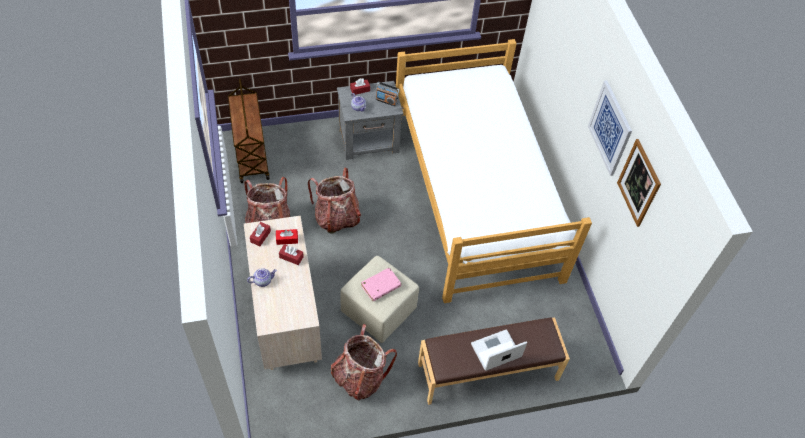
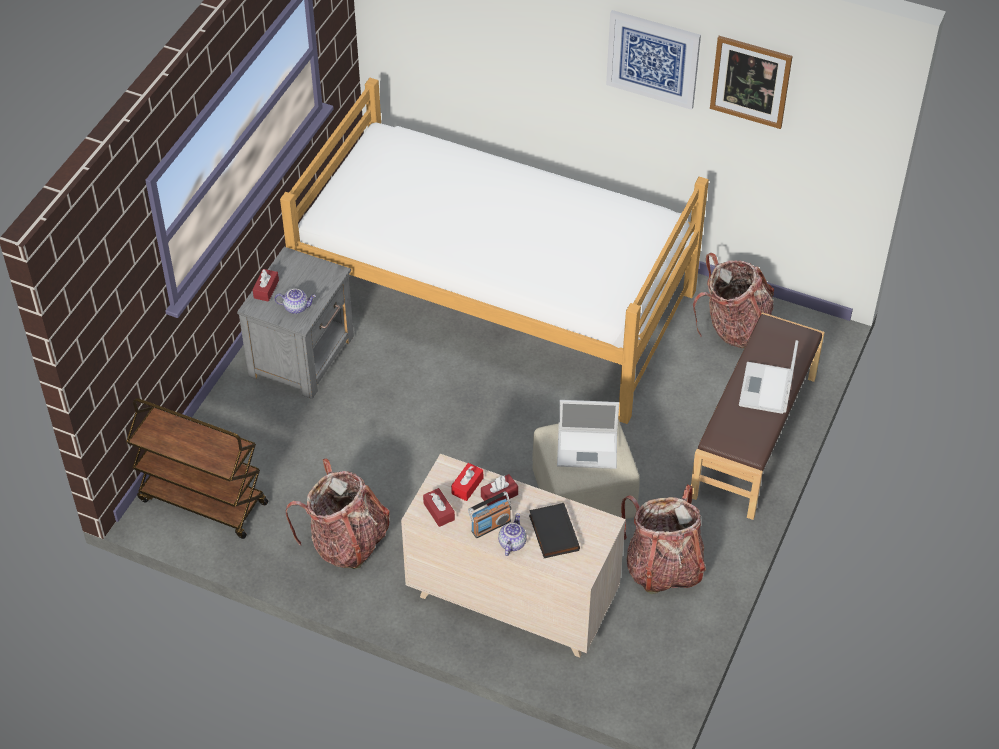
camera: 50 degrees left, 5 degrees down
backpack [308,168,361,234] -> backpack moved to [693,253,774,348]
pink book [361,268,401,301] -> laptop [557,400,619,469]
radio [376,82,400,106] -> radio moved to [468,491,512,538]
none -> black book [529,503,580,558]

